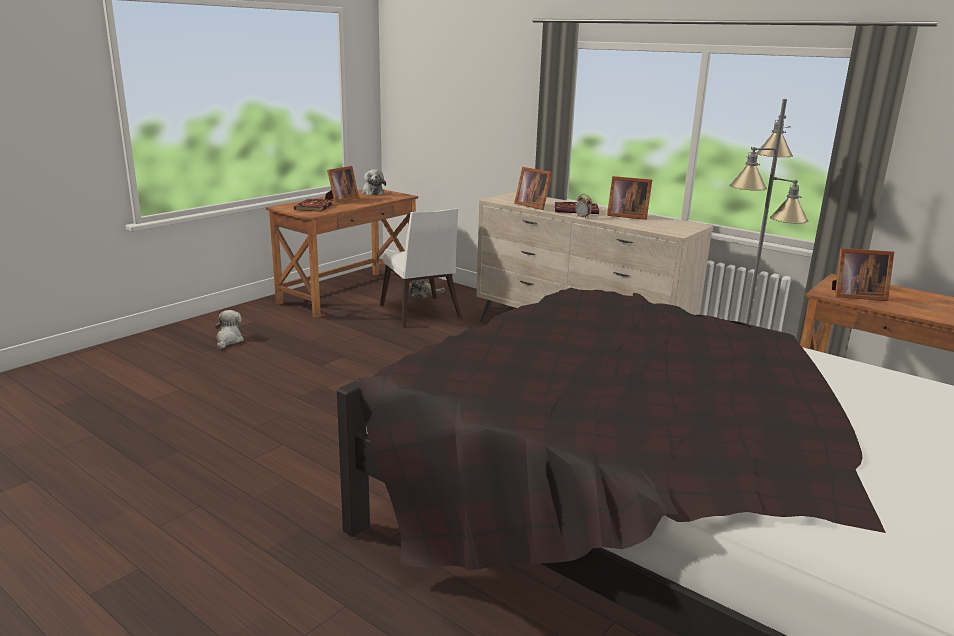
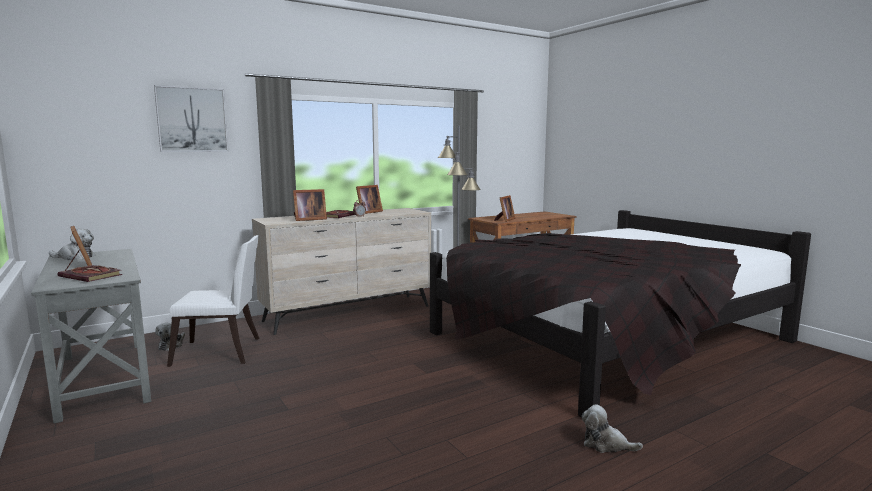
camera: 70 degrees left, 10 degrees down
plush toy [215,310,244,349] -> plush toy moved to [582,405,643,453]
brown desk [266,189,418,318] -> grey desk [31,249,151,423]
none -> picture [154,85,229,152]

